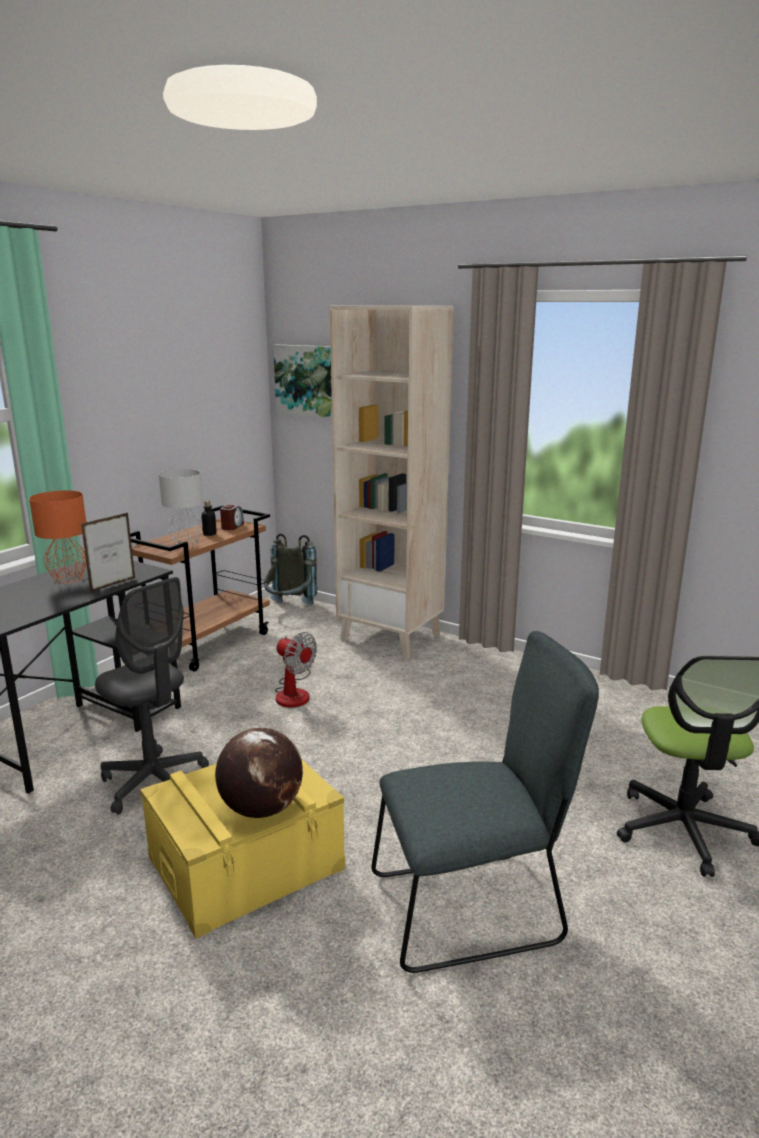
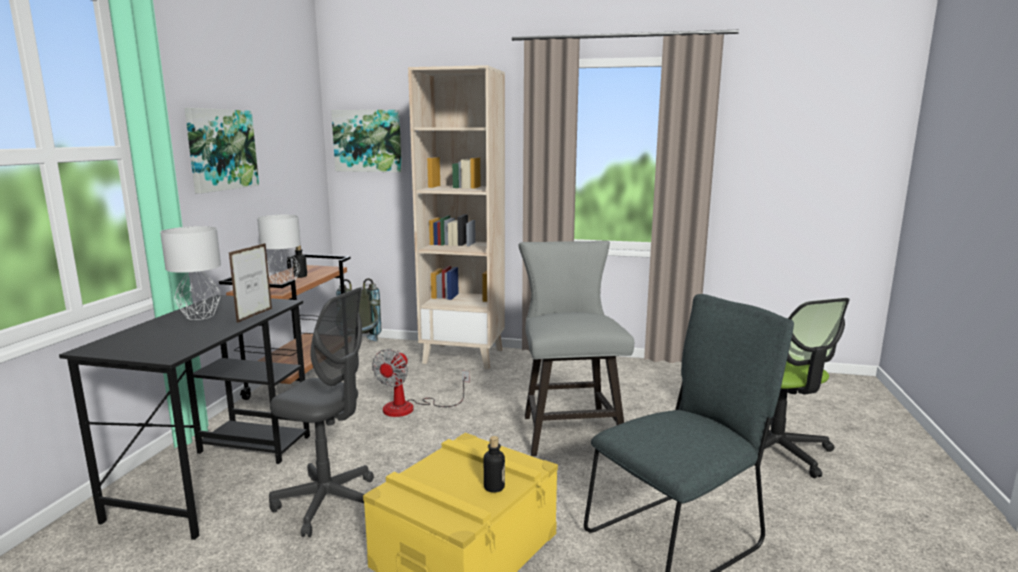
camera: 20 degrees left, 5 degrees down
orange table lamp [29,490,86,584] -> grey table lamp [160,226,221,320]
globe [215,728,303,818] -> bottle [484,436,505,493]
alarm clock [220,505,244,530] -> none
fan [275,632,317,708] -> fan turned 90 degrees clockwise [372,349,469,417]
none -> picture [185,108,259,194]
none -> grey chair [518,241,634,456]

